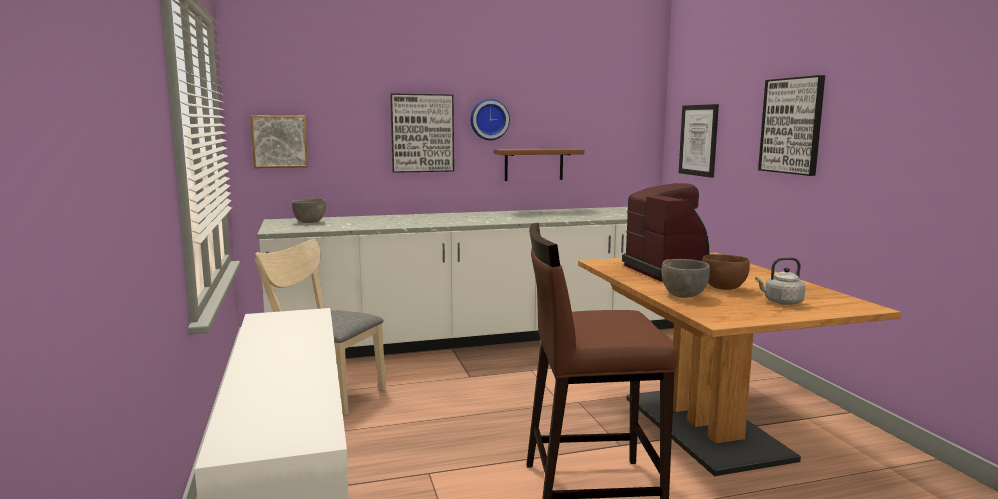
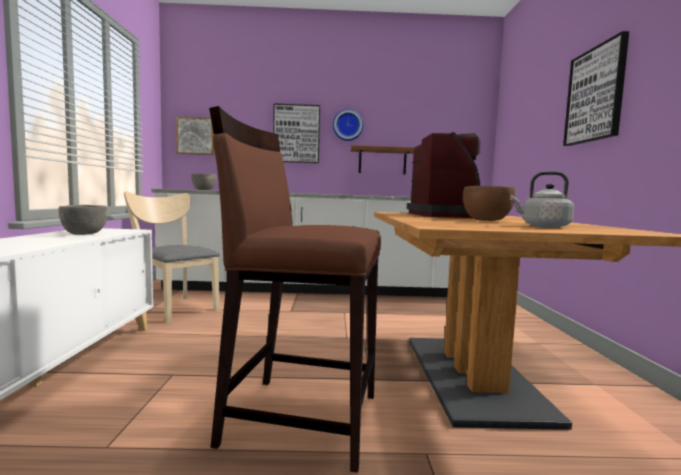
camera: 15 degrees right, 5 degrees down
grey bowl [661,259,710,298] -> grey bowl moved to [59,205,108,235]
picture [679,104,719,178] -> none

